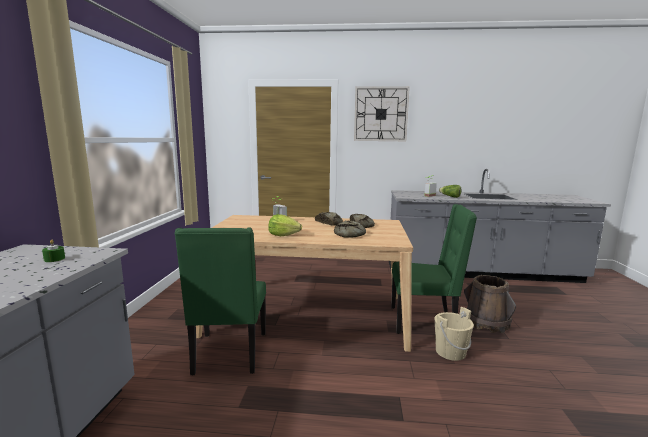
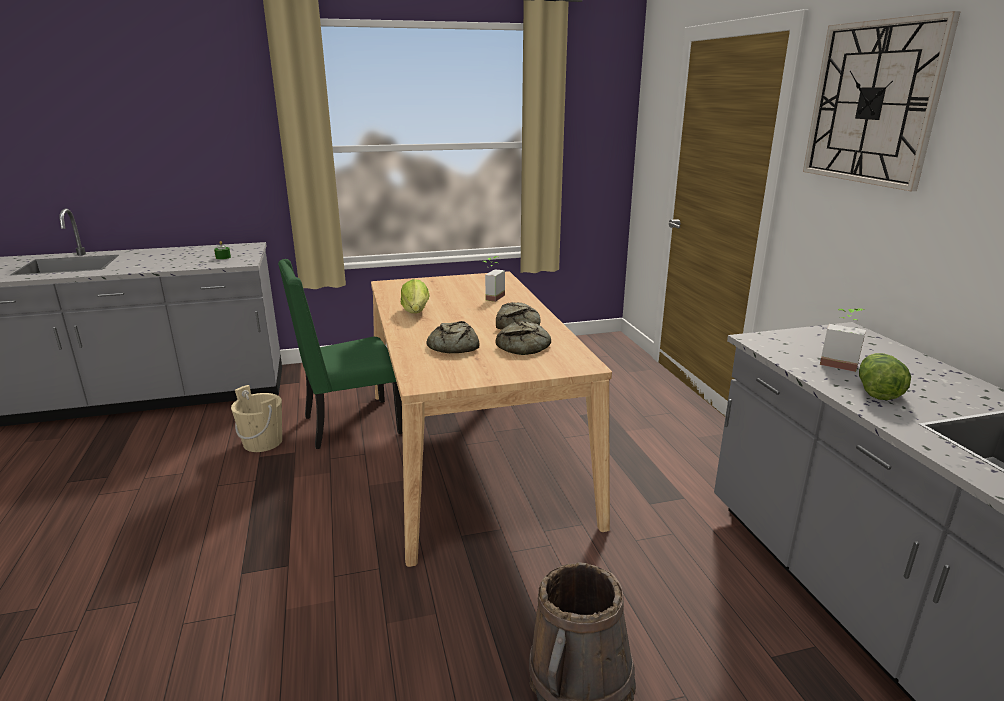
camera: 70 degrees right, 10 degrees up
green chair [391,204,477,334] -> none
beige bucket [435,307,474,361] -> beige bucket moved to [231,385,282,452]

